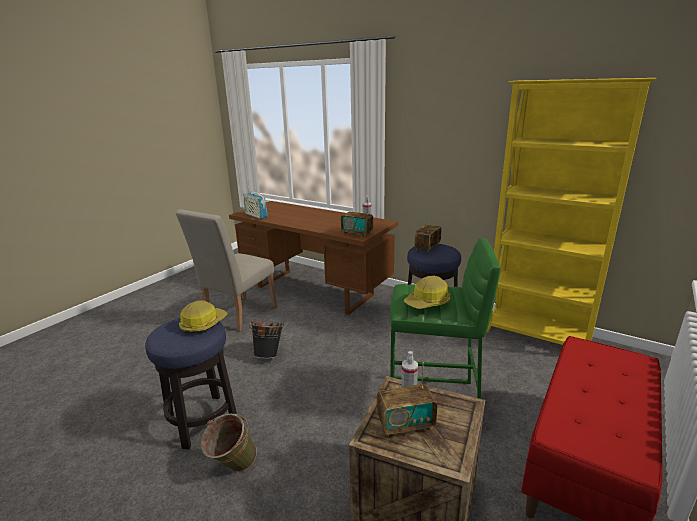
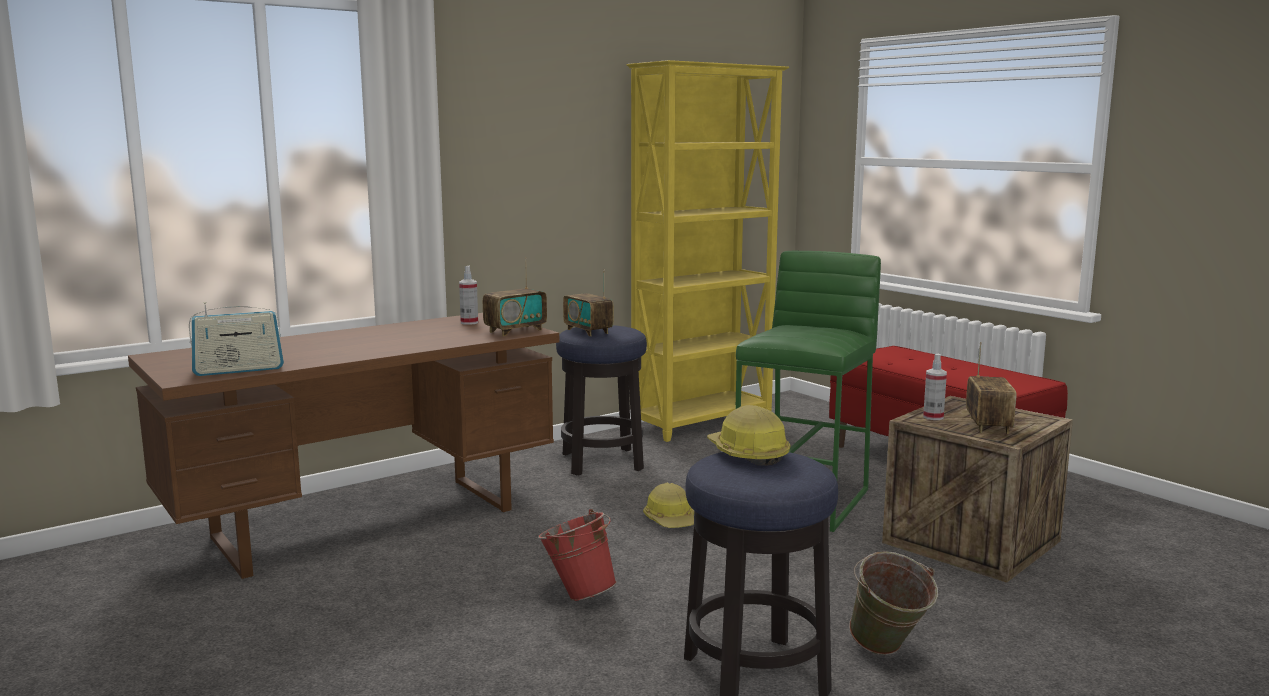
camera: 70 degrees left, 10 degrees down
beige chair [176,209,277,332] -> none
black bucket [249,321,284,358] -> red bucket [538,509,617,601]
hard hat [404,275,450,309] -> hard hat moved to [643,483,694,528]

